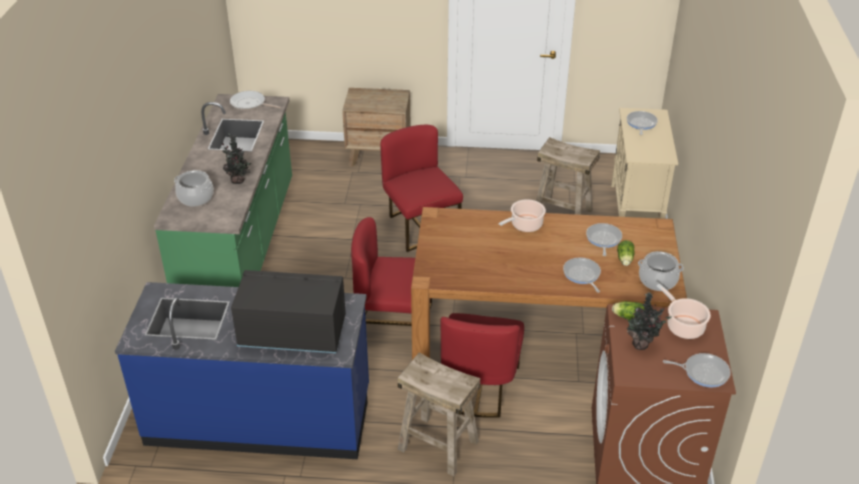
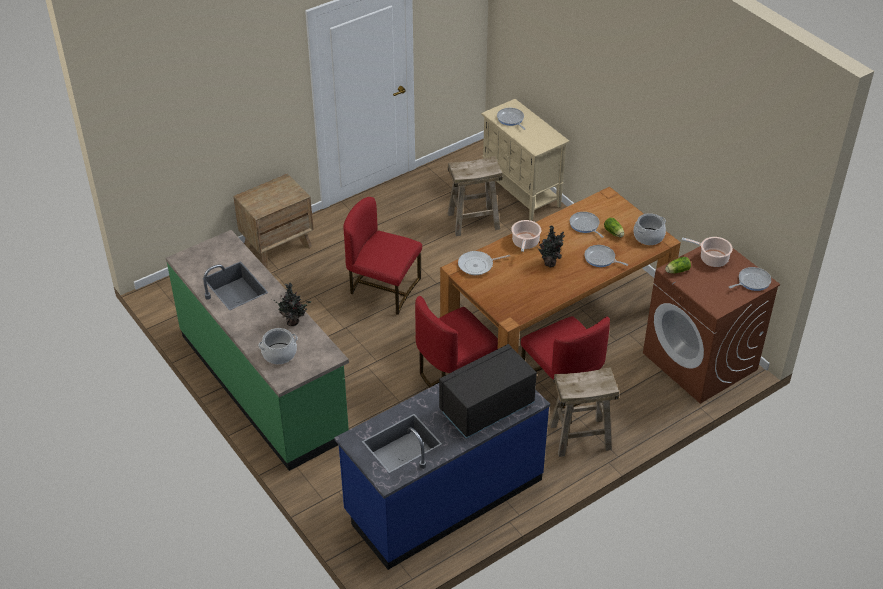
camera: 40 degrees left, 5 degrees up
frying pan [230,91,281,110] -> frying pan moved to [458,251,510,275]
potted plant [622,293,672,350] -> potted plant moved to [538,226,565,267]

